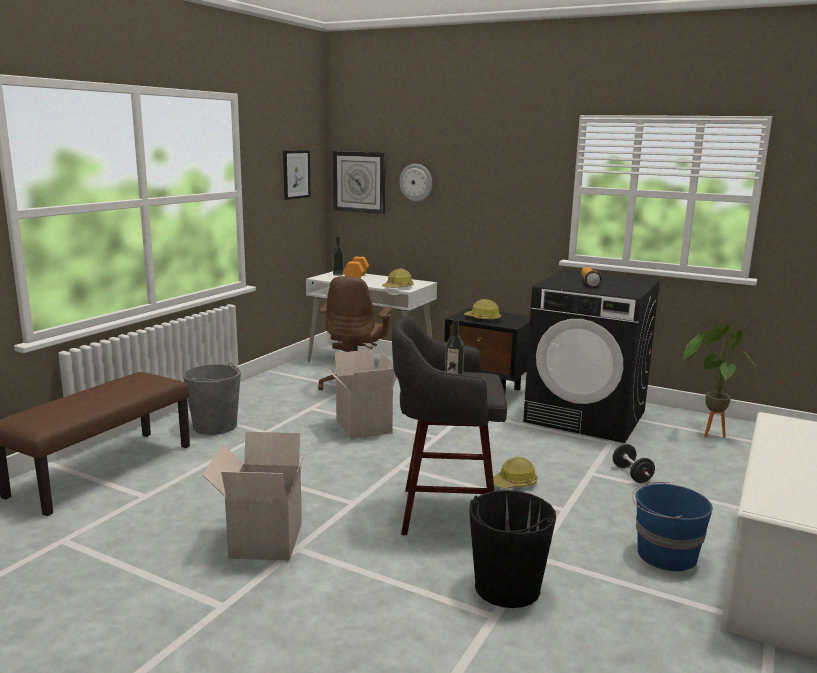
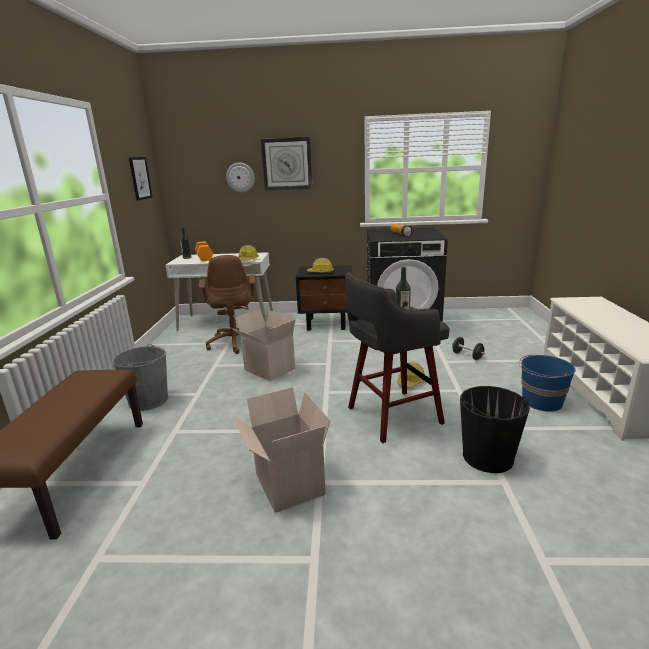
camera: 25 degrees left, 5 degrees up
wall clock [333,151,386,214] -> wall clock moved to [261,137,312,190]
potted plant [683,322,759,438] -> none

